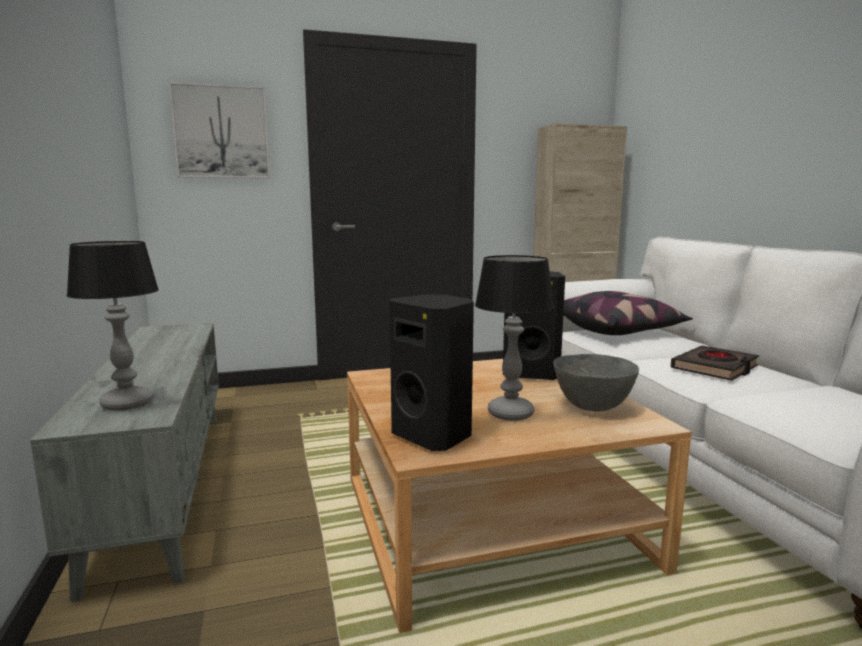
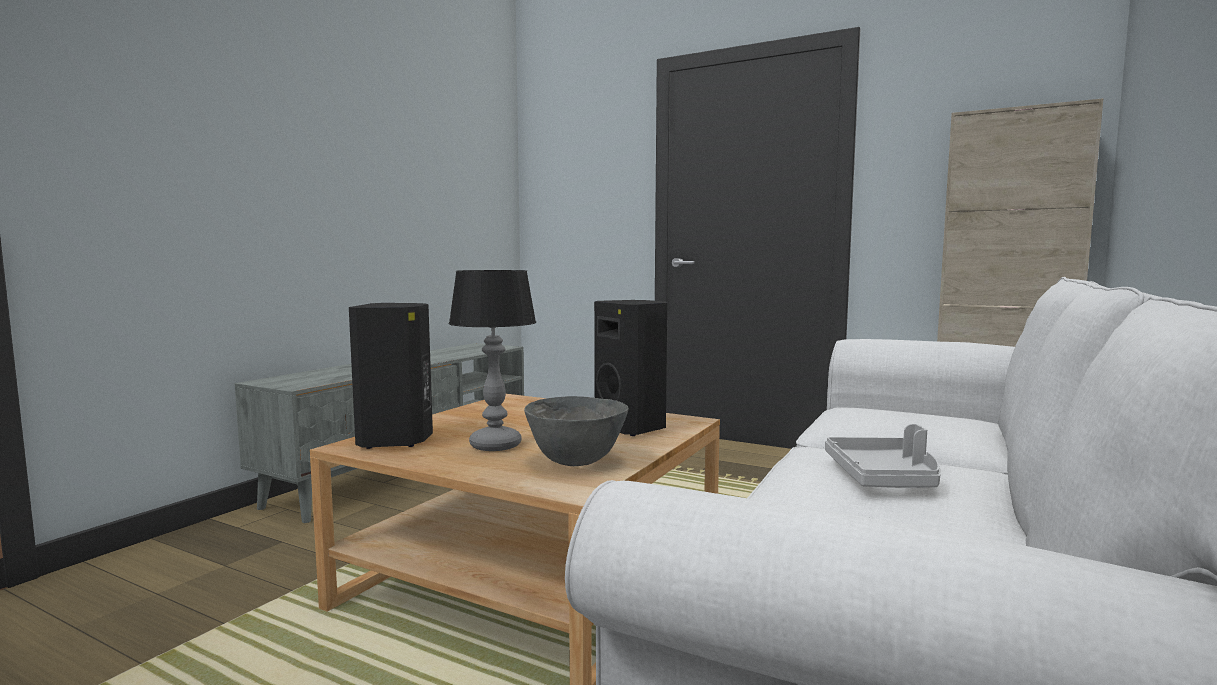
camera: 45 degrees right, 5 degrees down
table lamp [66,241,159,411] -> none
picture [169,82,270,178] -> none
pillow [563,291,693,335] -> none
black book [671,346,759,381] -> grey tray [825,424,941,488]

